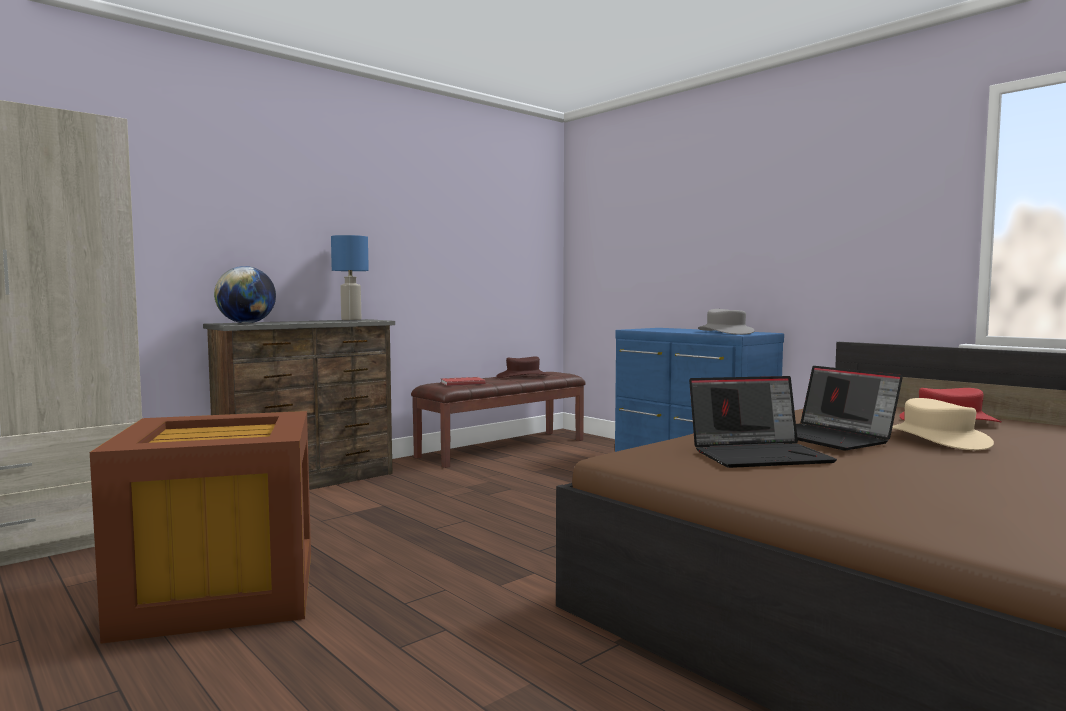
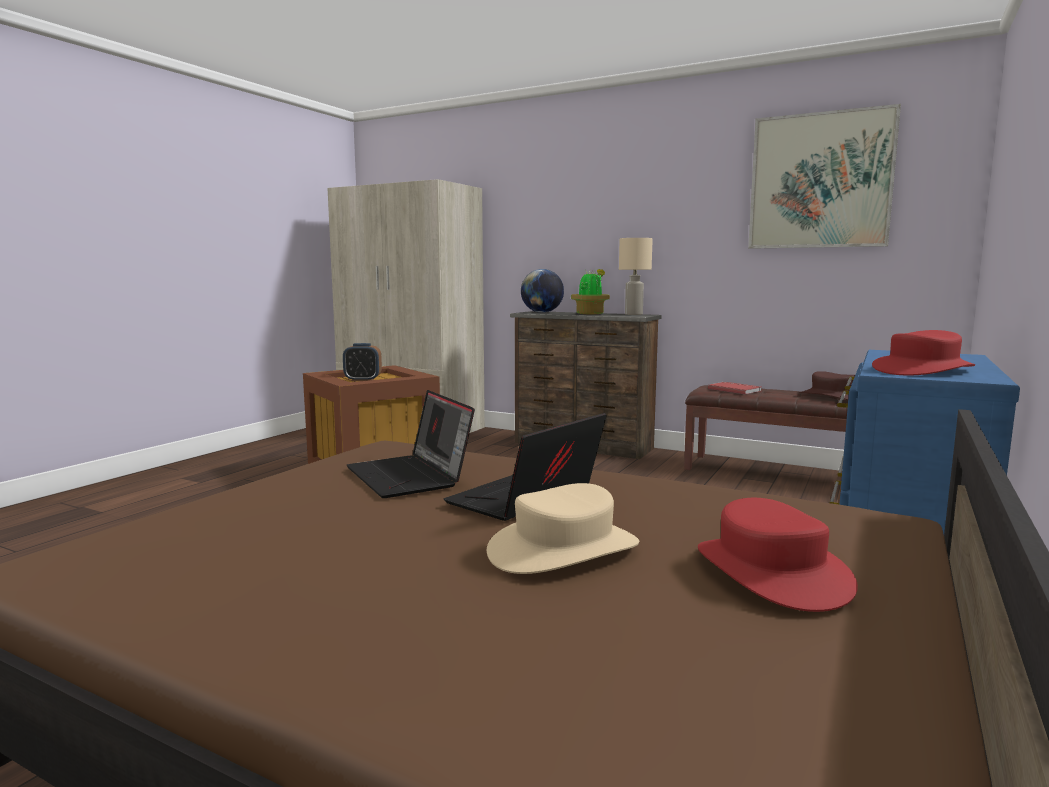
camera: 70 degrees right, 5 degrees up
blue table lamp [331,235,369,320] -> beige table lamp [619,238,653,315]
grey hat [698,309,755,335] -> red hat [872,330,975,375]
none -> alarm clock [343,343,382,381]
none -> potted plant [571,269,610,314]
none -> picture [748,104,901,249]

